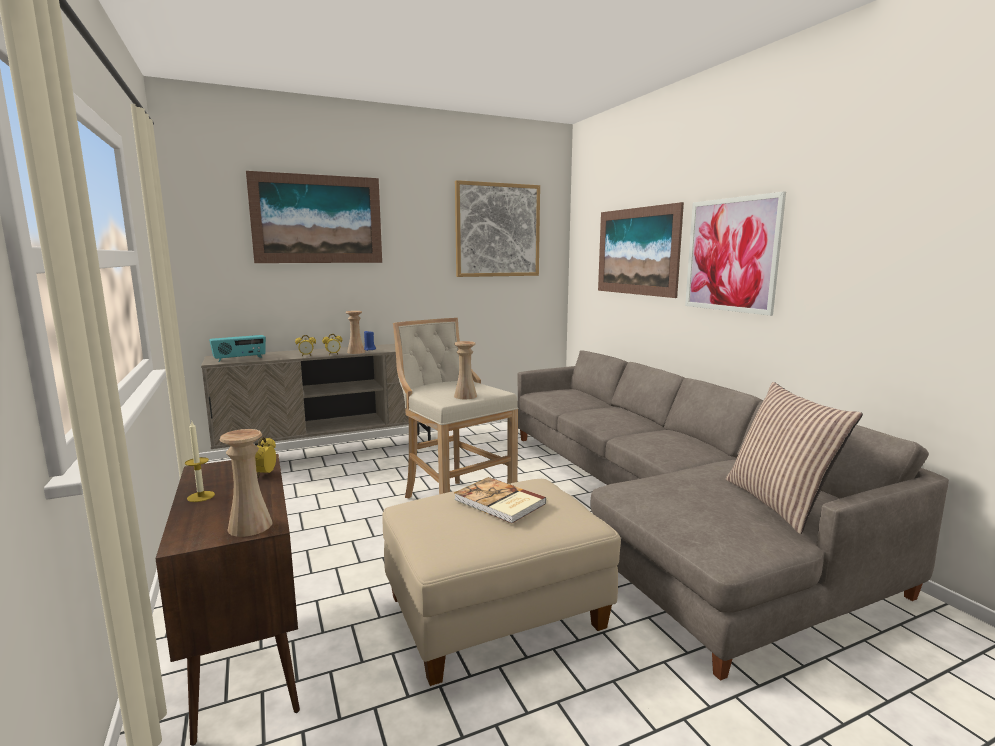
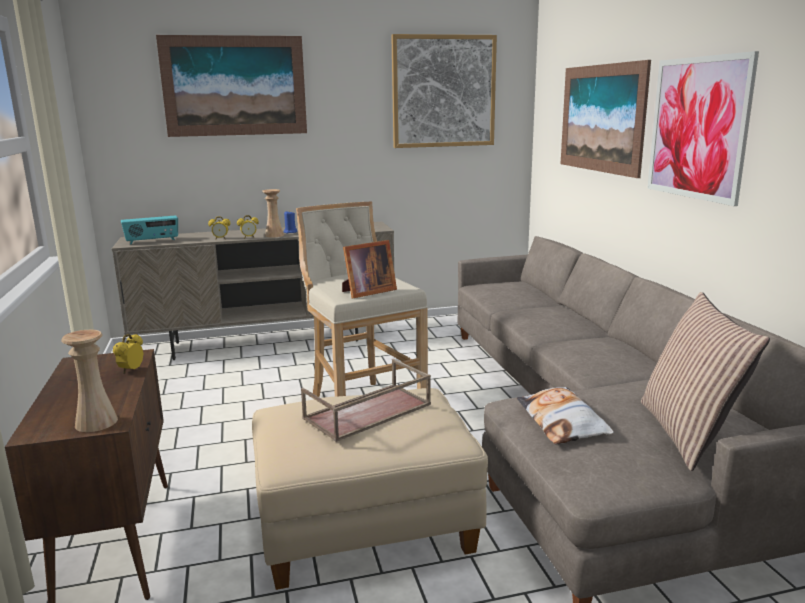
camera: 10 degrees right, 5 degrees up
candle [185,422,215,502] -> none
beige vase [454,341,477,399] -> picture frame [342,240,397,298]
book [454,477,547,524] -> brown tray [301,359,431,442]
none -> pillow [517,387,614,444]

